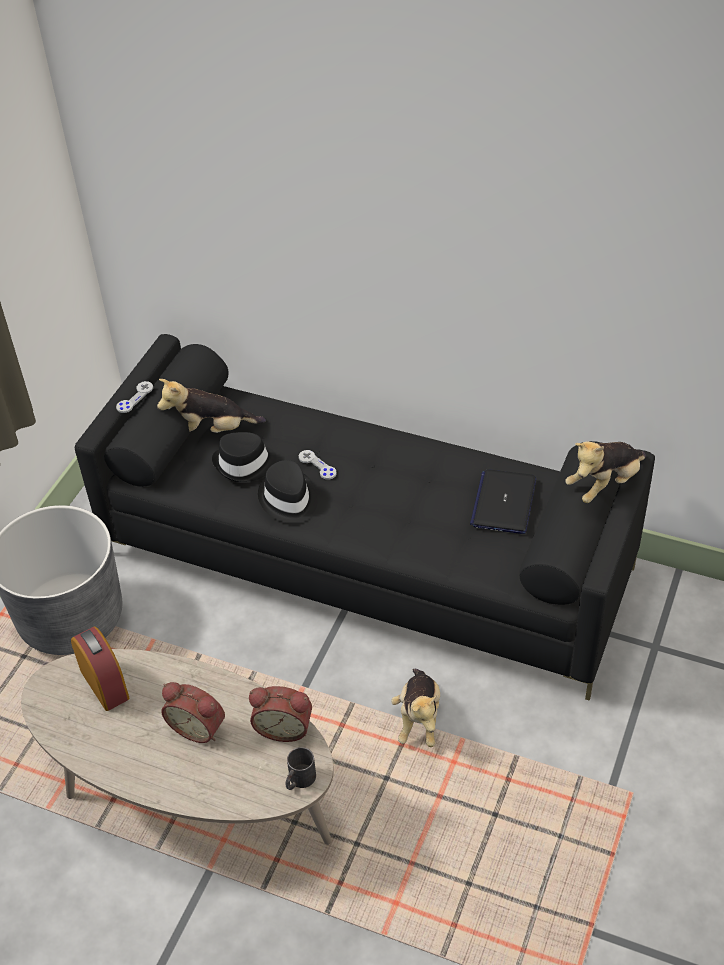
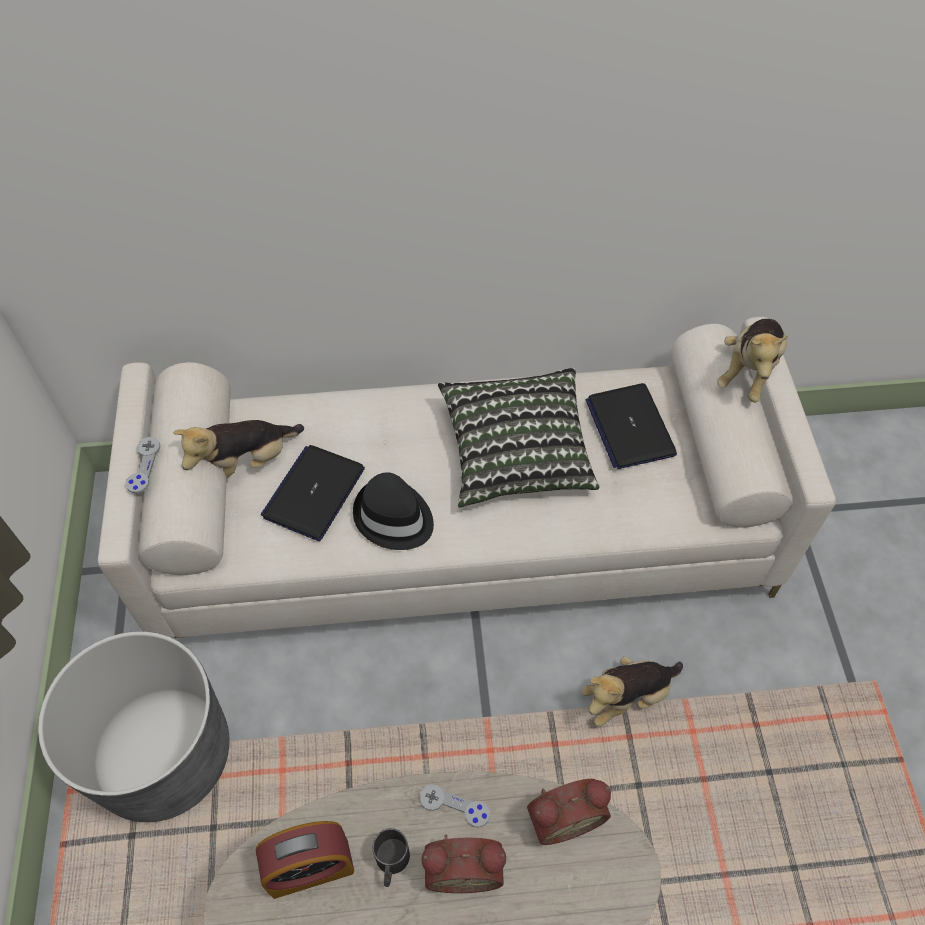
camera: 30 degrees left, 10 degrees up
alarm clock [71,627,129,711] -> alarm clock turned 135 degrees clockwise [256,821,354,899]
black sofa [75,334,655,701] -> beige sofa [98,317,836,638]
black hat [212,432,277,482] -> laptop [261,445,365,541]
black mug [286,747,316,790] -> black mug moved to [372,828,410,887]
grey game controller [299,450,337,480] -> grey game controller moved to [419,784,490,828]
plush toy [391,669,440,747] -> plush toy turned 90 degrees clockwise [582,657,683,727]
none -> pillow [438,368,599,508]

